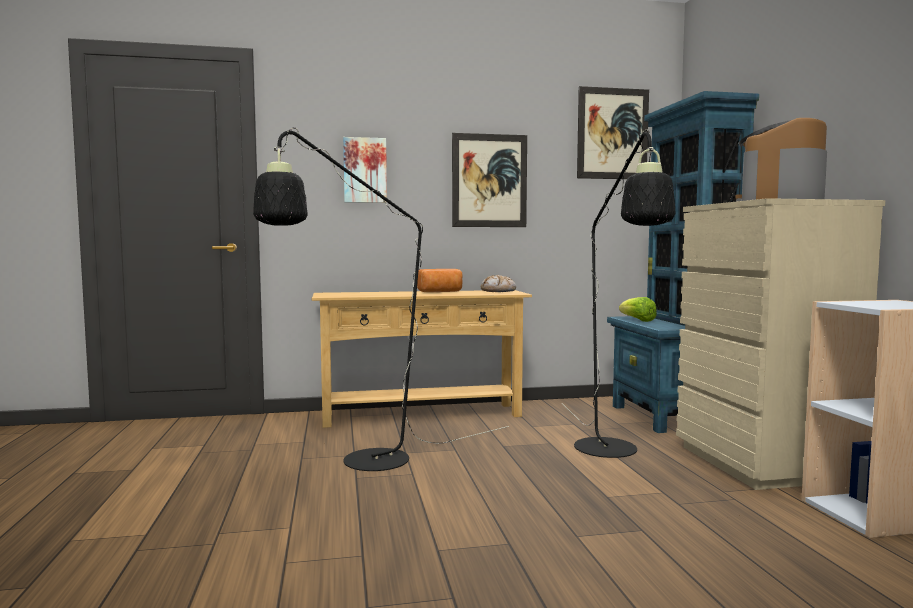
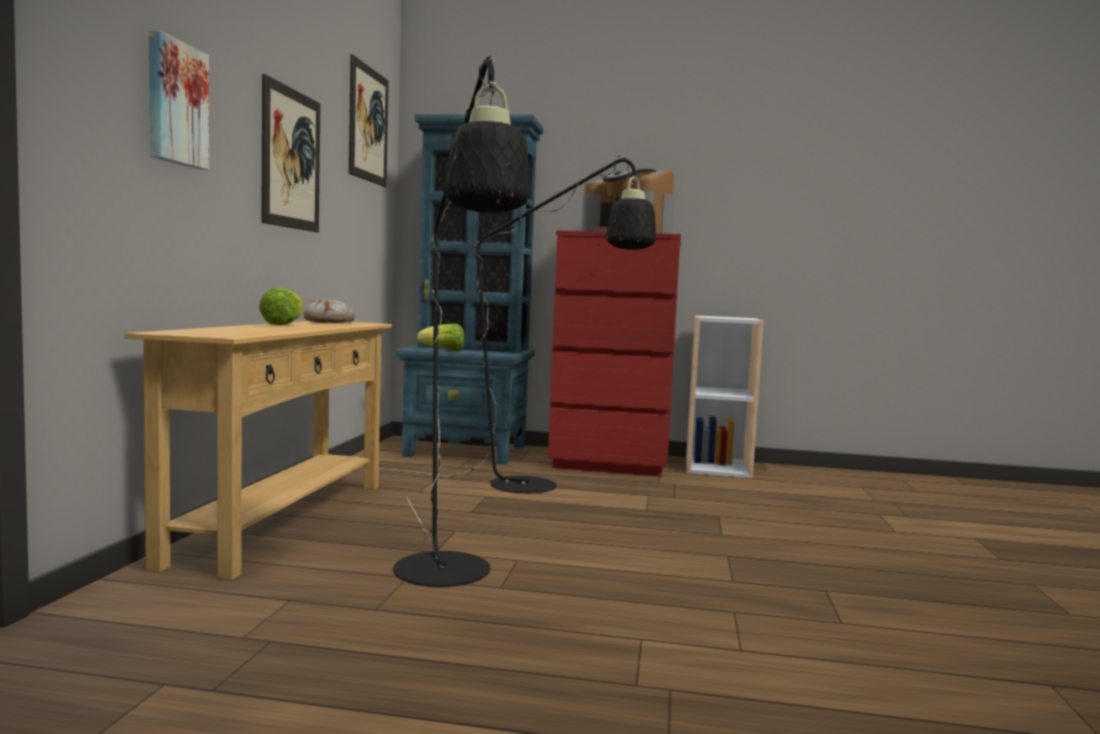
camera: 70 degrees left, 0 degrees up
bread [417,269,463,292] -> lettuce [259,287,303,325]
beige dresser [676,198,885,490] -> red dresser [548,230,681,476]

